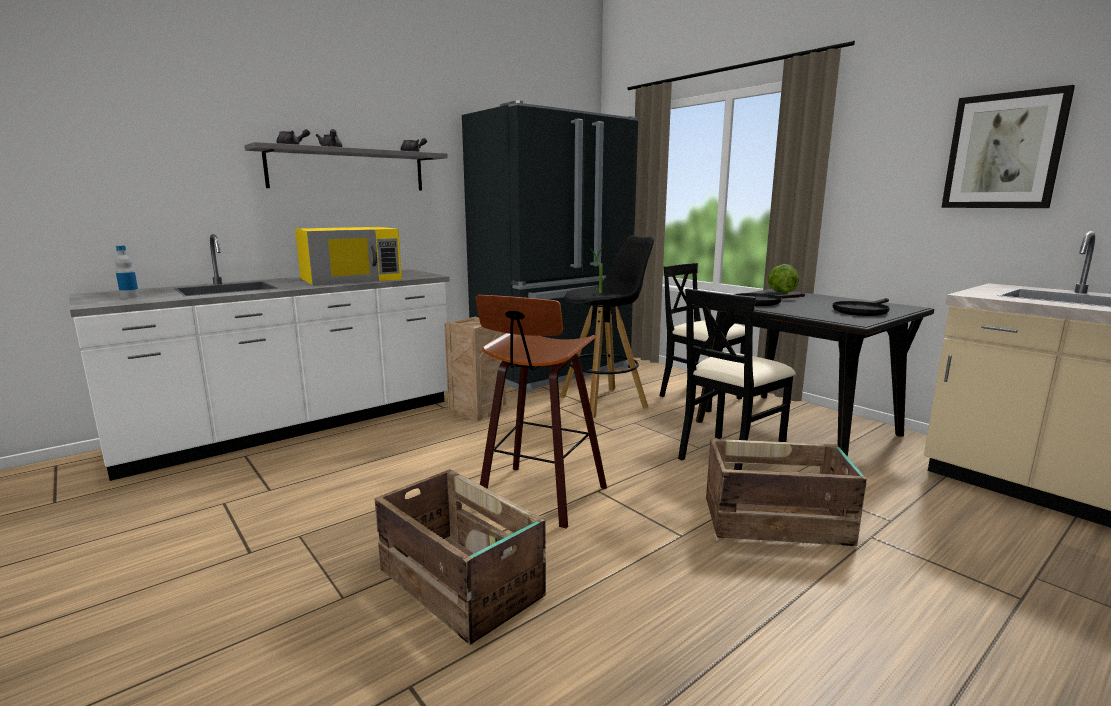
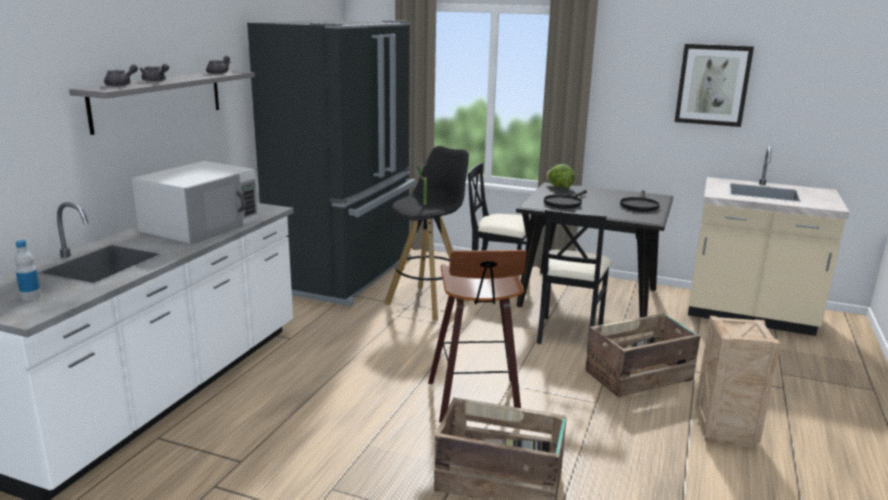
camera: 30 degrees left, 5 degrees up
yellow microwave [295,227,402,286] -> white microwave [132,161,258,244]
crate [444,317,506,421] -> crate moved to [695,316,781,448]

